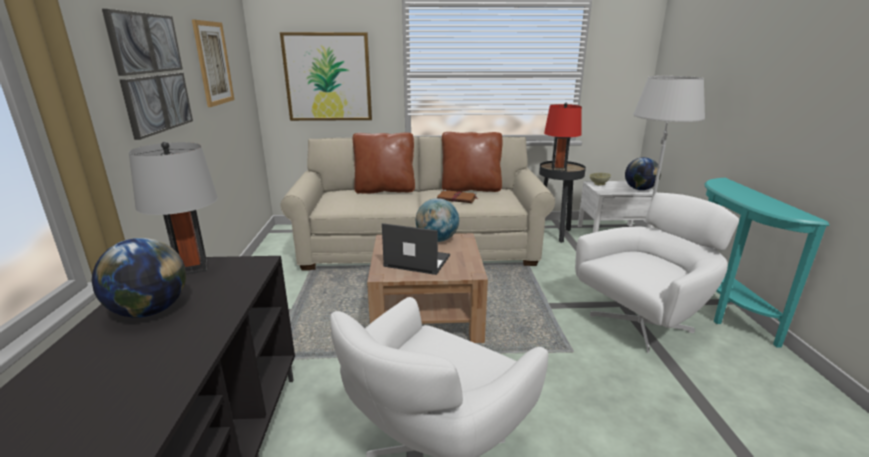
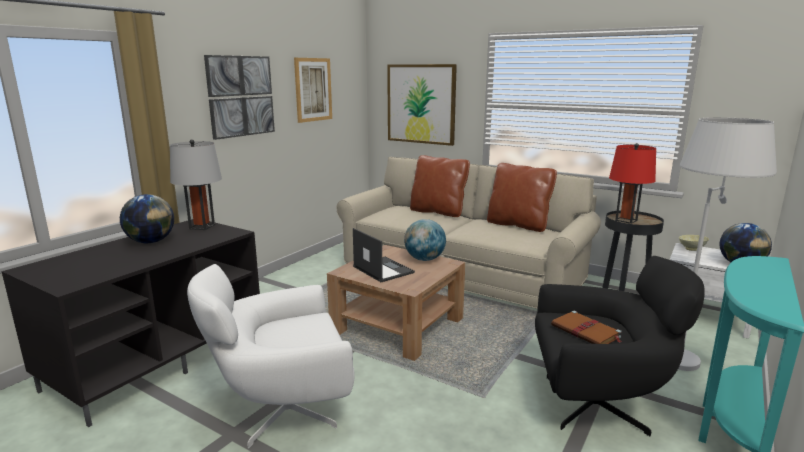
camera: 35 degrees right, 5 degrees down
brown book [437,190,479,203] -> brown book moved to [551,311,622,344]
white armchair [575,193,739,354] -> black armchair [535,256,705,436]

